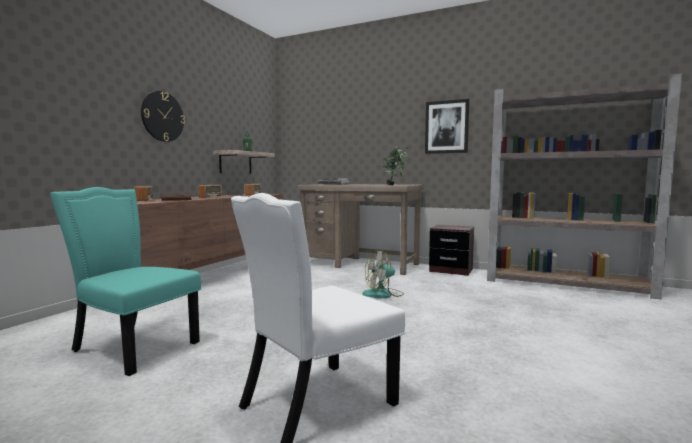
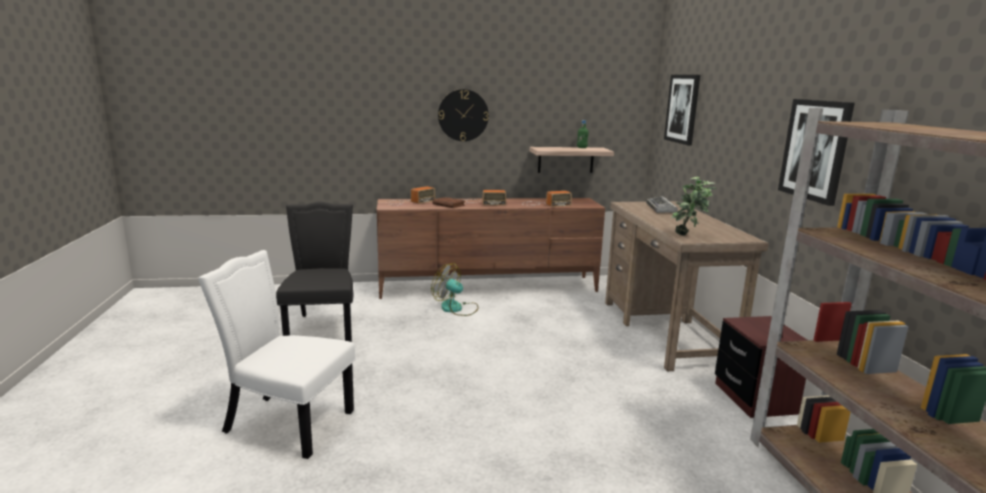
camera: 55 degrees right, 10 degrees up
turquoise chair [50,187,201,376] -> black chair [276,202,353,342]
fan [363,250,404,299] -> fan moved to [431,263,478,316]
none -> picture [664,75,700,145]

